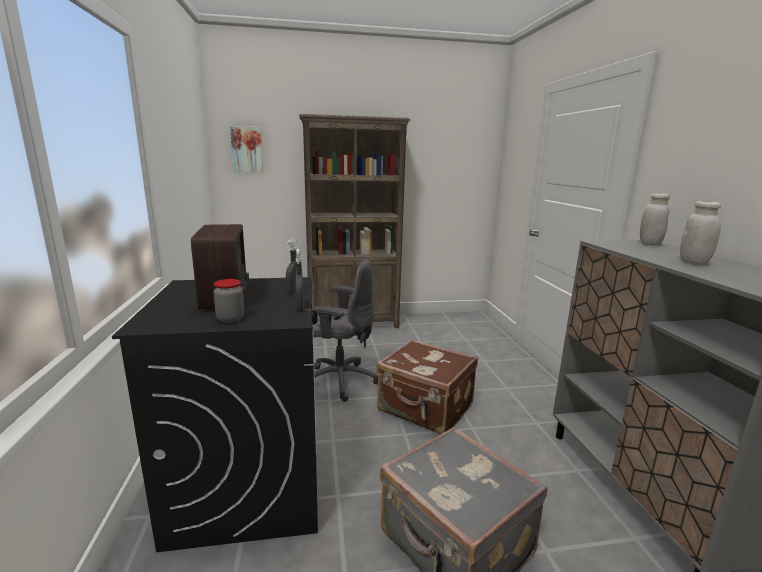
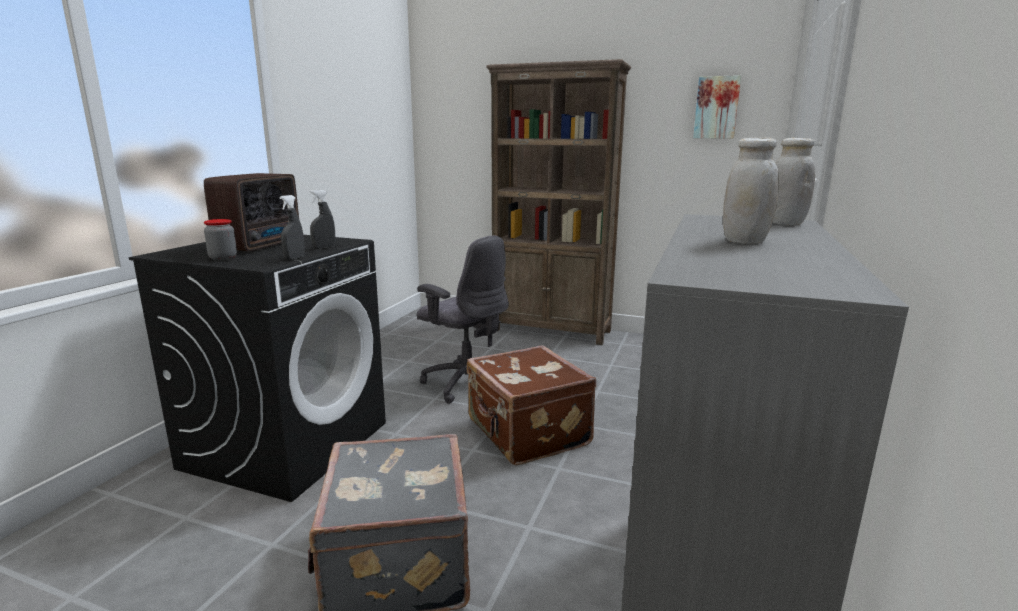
camera: 30 degrees right, 0 degrees up
picture [230,126,263,173] -> picture moved to [693,75,741,139]

